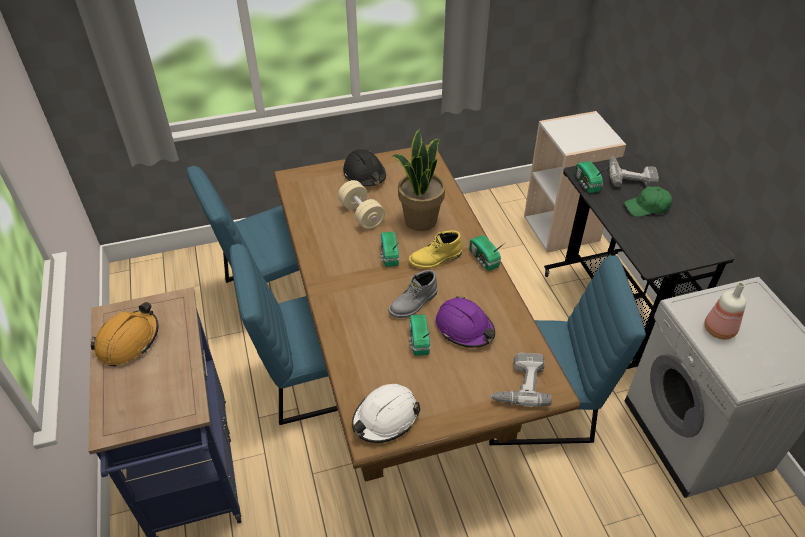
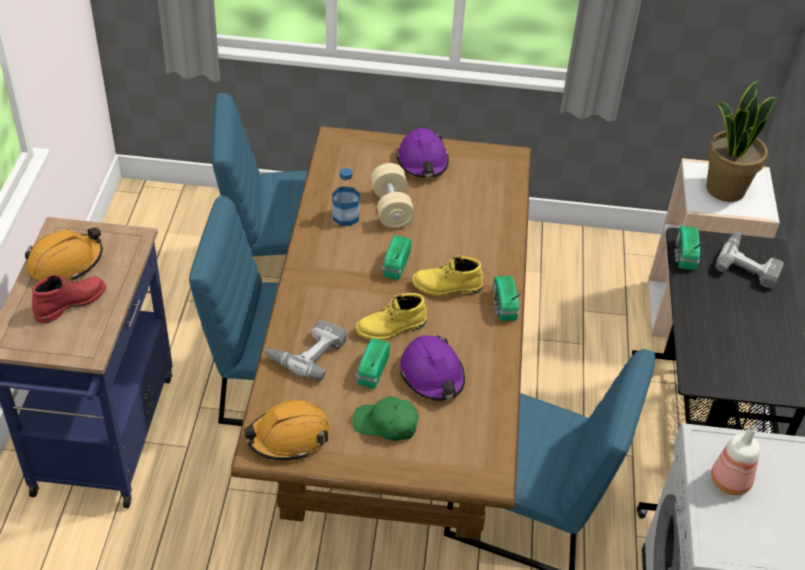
camera: 20 degrees right, 0 degrees up
black hard hat [343,149,386,186] -> purple hard hat [396,128,449,178]
white hard hat [352,384,421,443] -> orange hard hat [243,400,330,460]
grey boot [388,270,437,318] -> yellow boot [356,293,427,340]
potted plant [392,129,445,231] -> potted plant moved to [707,80,778,202]
power drill [490,353,552,407] -> power drill moved to [264,320,347,381]
green cap [624,186,672,217] -> green cap moved to [352,396,419,441]
none -> red boot [32,275,106,324]
none -> bottle [332,168,360,226]

